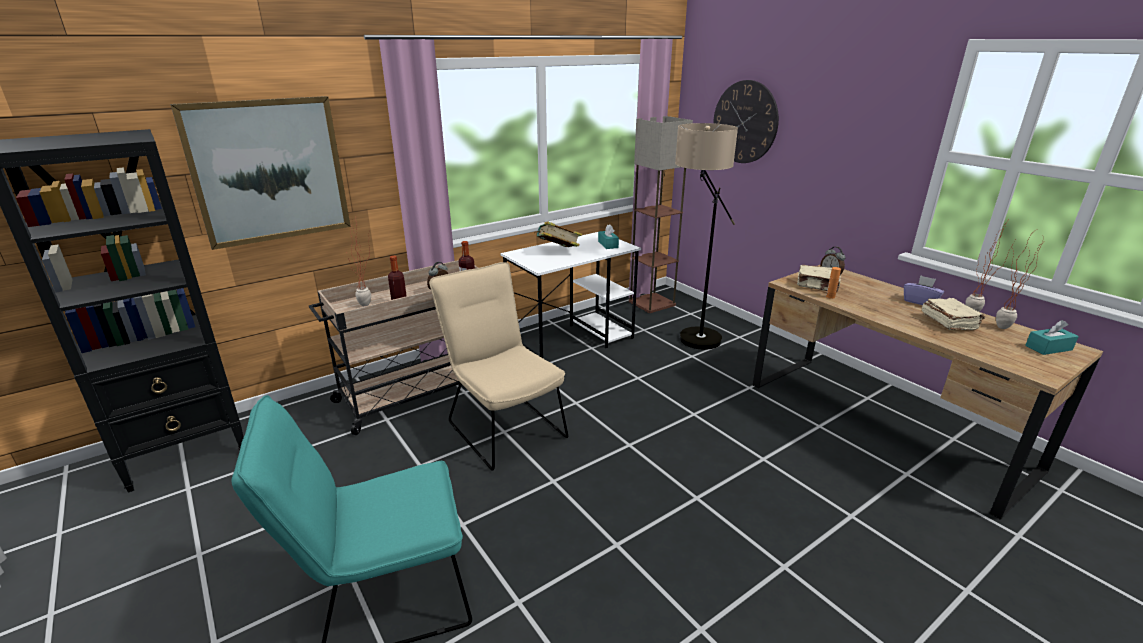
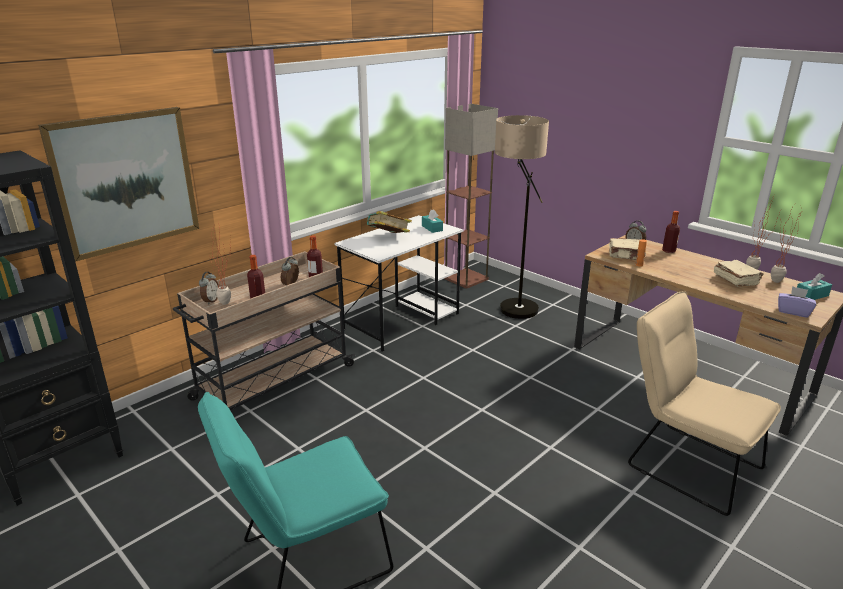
camera: 10 degrees left, 0 degrees up
beige chair [429,262,568,471] -> beige chair moved to [628,291,781,516]
wall clock [713,80,779,163] -> none
purple tissue box [904,275,944,305] -> purple tissue box moved to [778,286,816,318]
none -> alarm clock [199,272,219,305]
none -> bottle [662,211,680,253]

